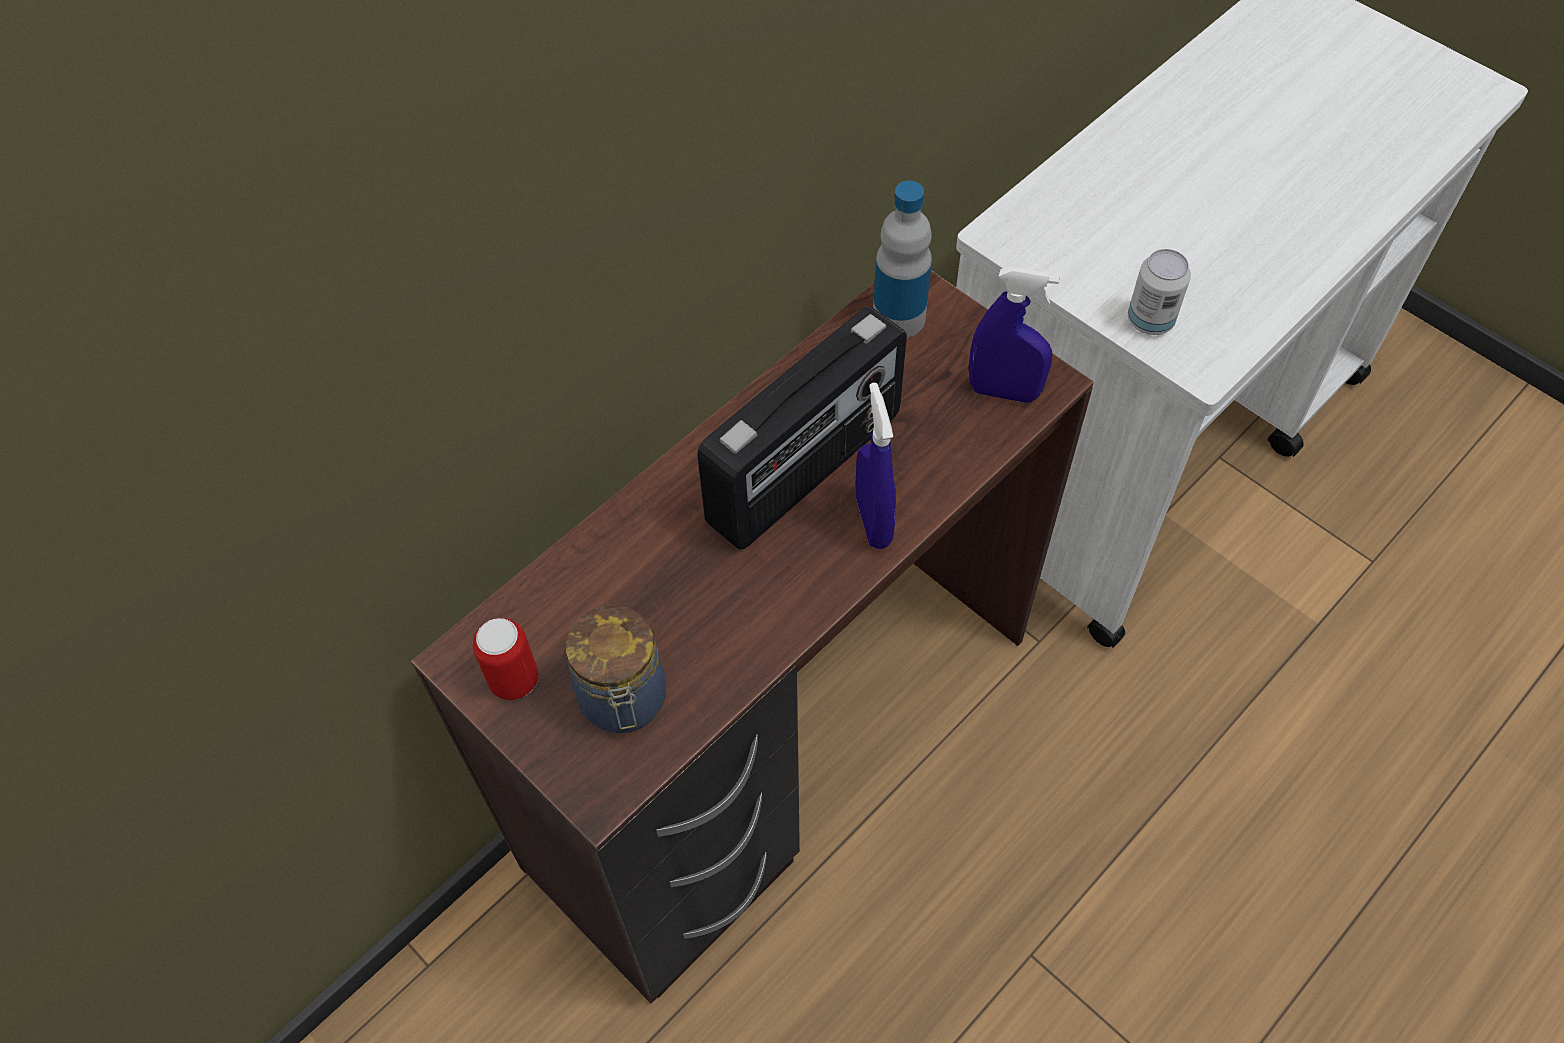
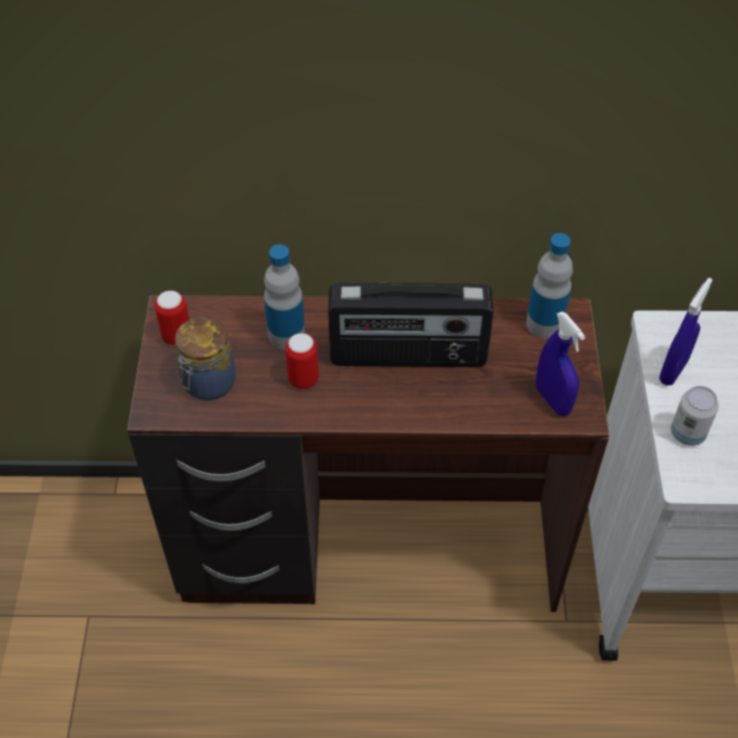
camera: 45 degrees right, 5 degrees down
blue spray bottle [855,383,896,549] -> blue spray bottle moved to [659,278,713,386]
none -> bottle [264,244,305,350]
none -> can [285,333,319,389]

